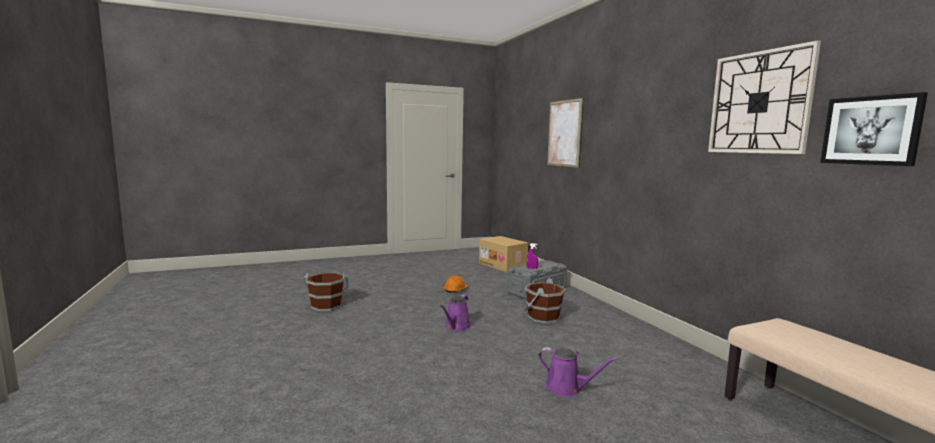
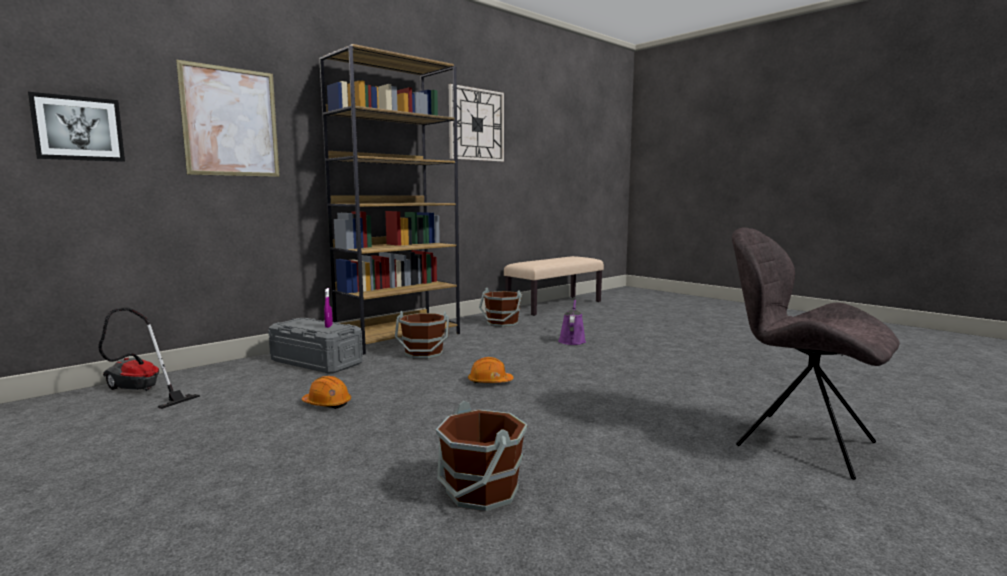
camera: 110 degrees left, 0 degrees up
purple watering can [440,295,471,331] -> orange hard hat [468,357,514,383]
cardboard box [479,236,528,272] -> vacuum cleaner [98,308,200,409]
picture [820,92,928,166] -> picture moved to [28,92,125,162]
none -> brown bookcase [319,44,460,355]
none -> brown bucket [479,287,522,327]
none -> grey chair [732,228,899,480]

